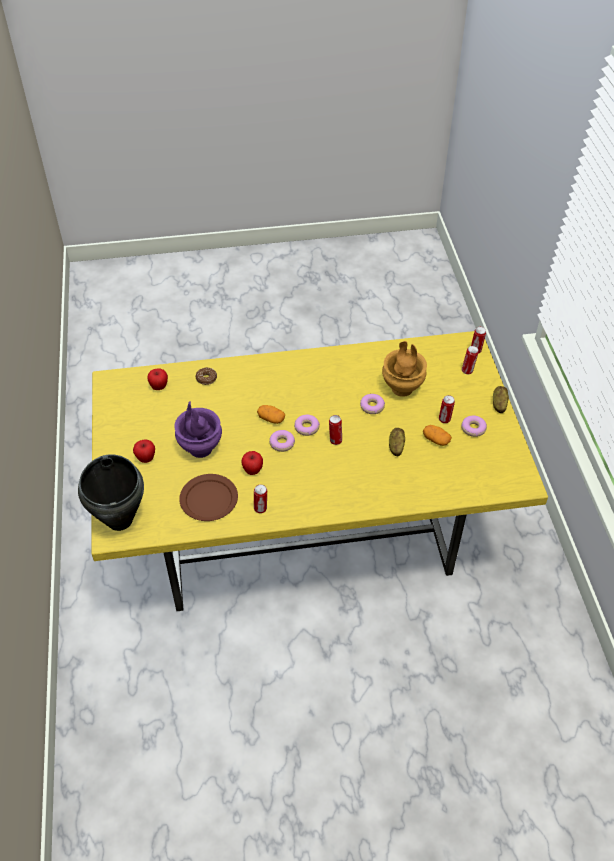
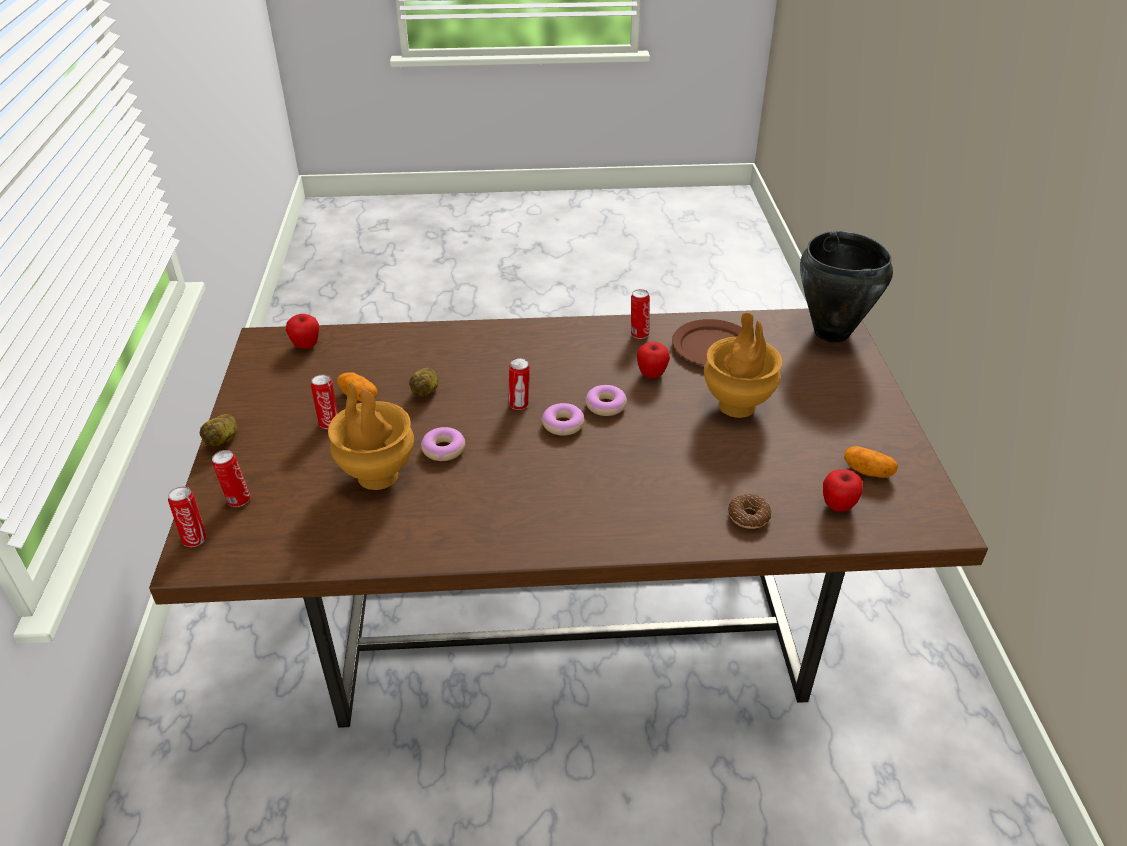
camera: 175 degrees left, 10 degrees down
yellow dining table [91,331,548,611] -> brown dining table [149,308,988,728]
apple [133,439,155,463] -> apple moved to [286,314,319,349]
purple vase [174,401,222,458] -> brown vase [704,313,782,418]
potato [257,405,285,424] -> potato moved to [844,446,898,478]
donut [461,415,487,437] -> none

